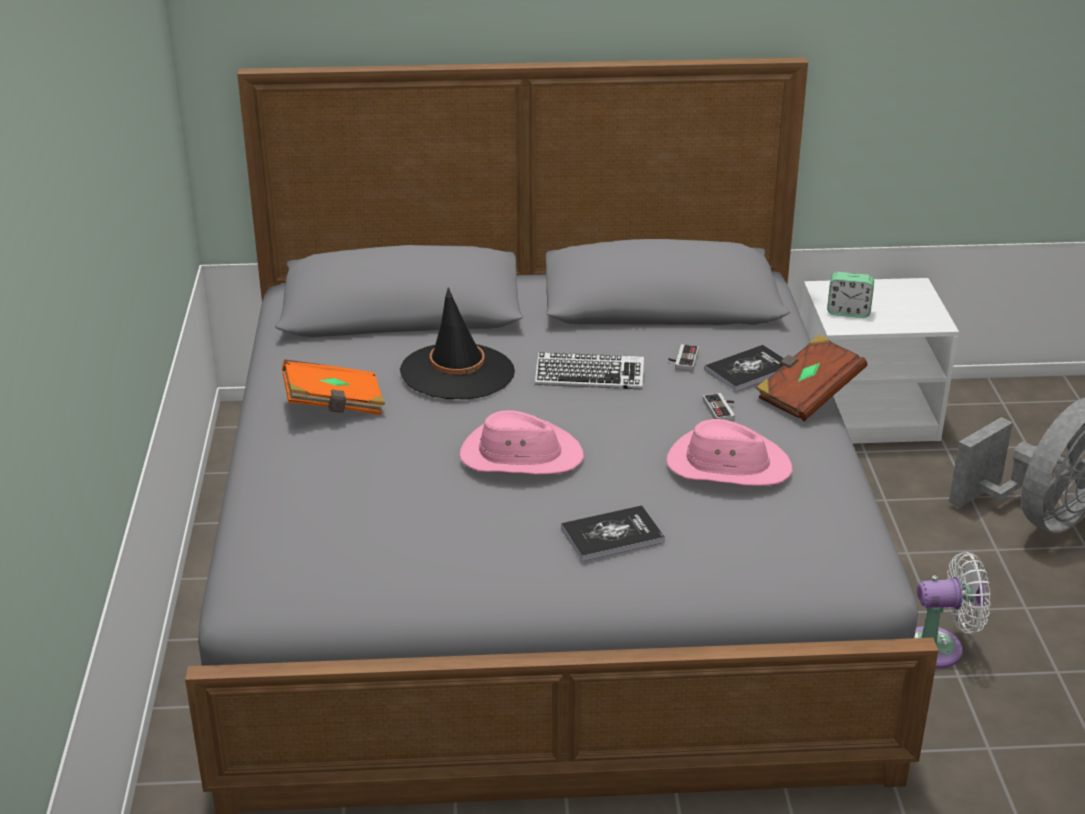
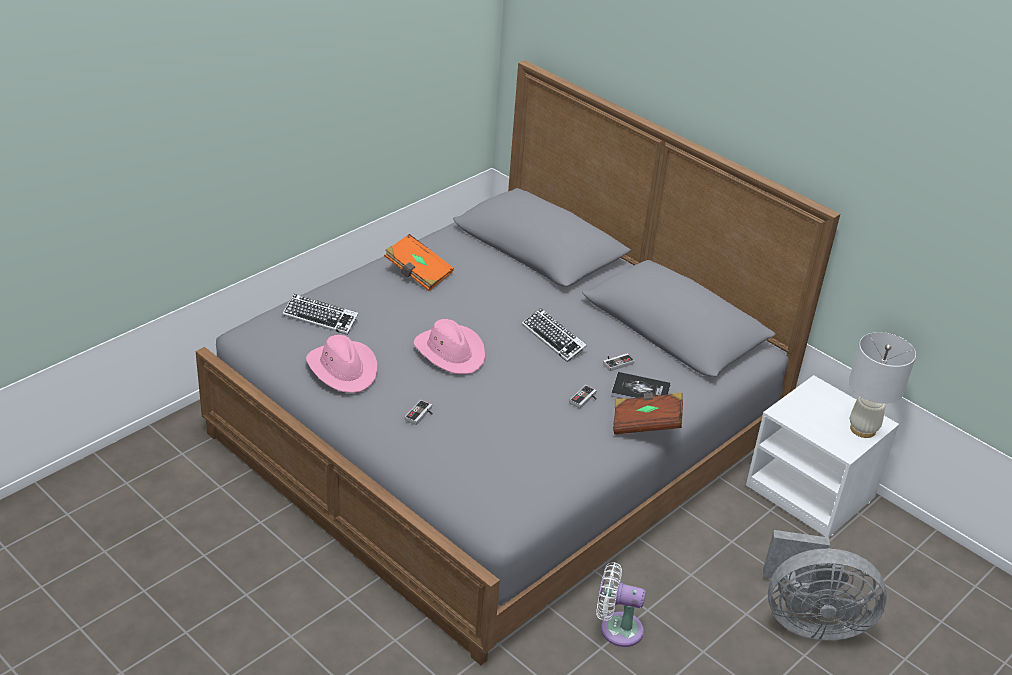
camera: 45 degrees right, 5 degrees up
black hat [400,287,515,399] -> none
book [561,506,665,561] -> game controller [405,400,433,425]
pink hat [666,419,793,486] -> pink hat moved to [306,335,377,393]
alarm clock [827,272,874,318] -> none
white fan [914,552,991,668] -> white fan turned 150 degrees clockwise [596,562,646,647]
none -> keyboard [282,294,359,335]
none -> white table lamp [849,332,916,438]

